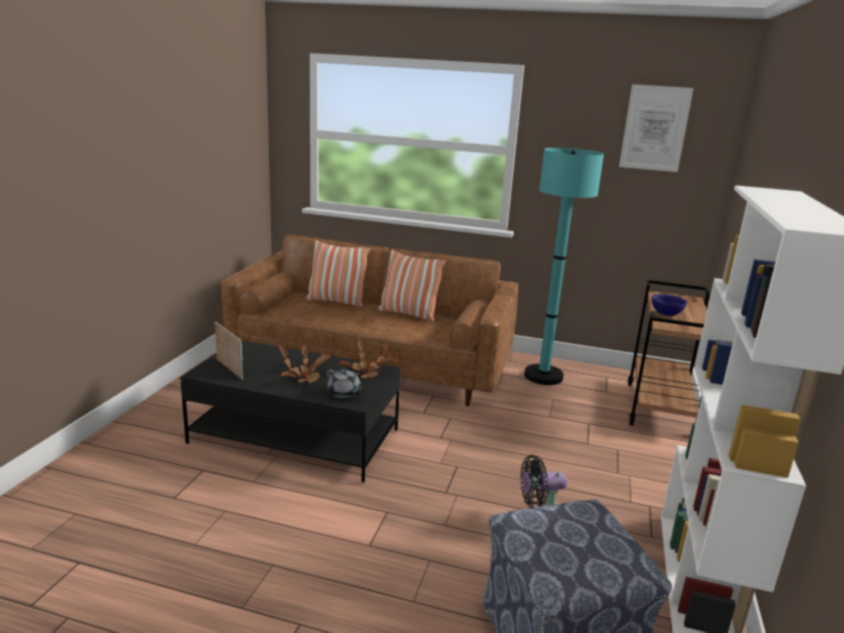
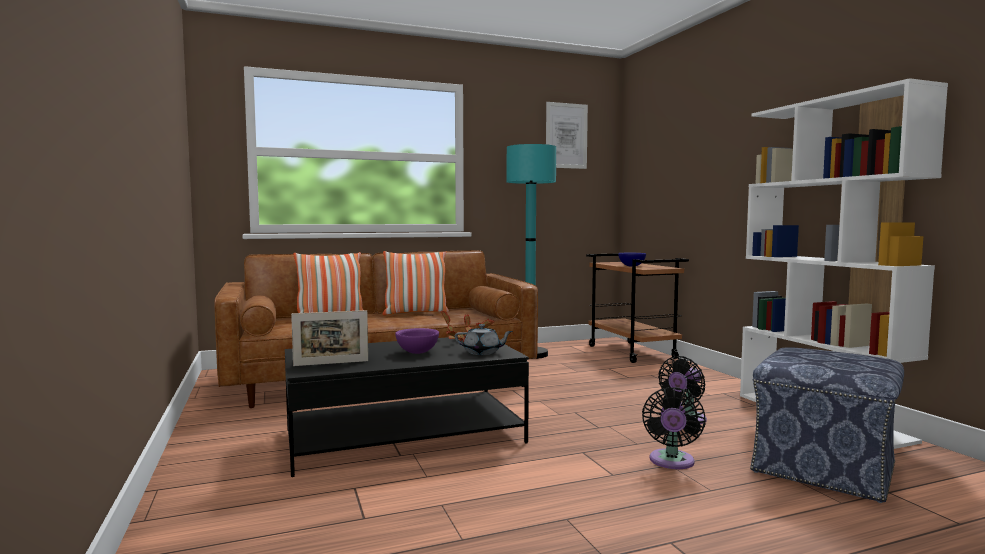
camera: 35 degrees left, 15 degrees down
picture frame [215,321,243,380] -> picture frame turned 150 degrees clockwise [291,310,368,366]
potted plant [278,344,331,383] -> purple bowl [395,328,439,354]
none -> black fan [642,387,706,469]

